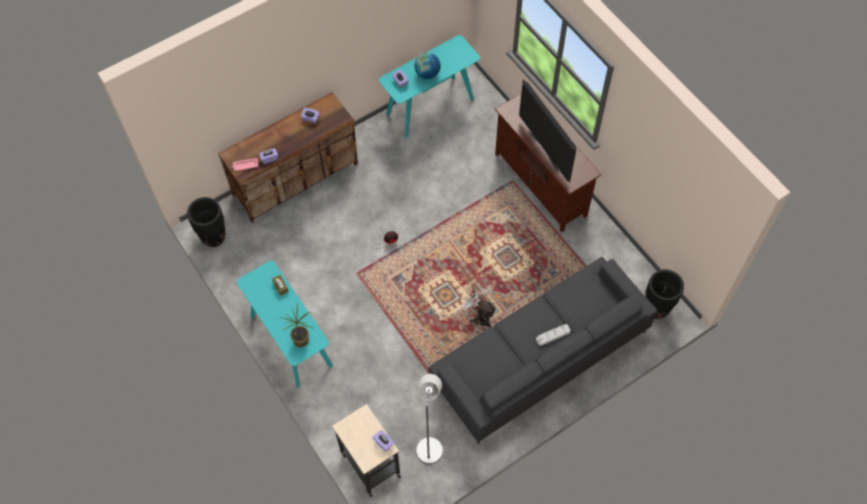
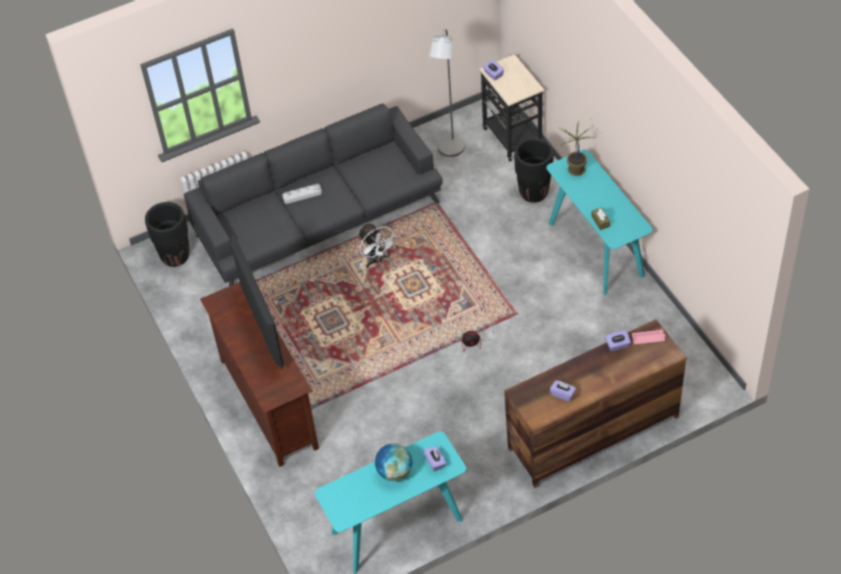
camera: 170 degrees left, 10 degrees down
black planter [187,197,226,247] -> black planter moved to [514,138,554,203]

